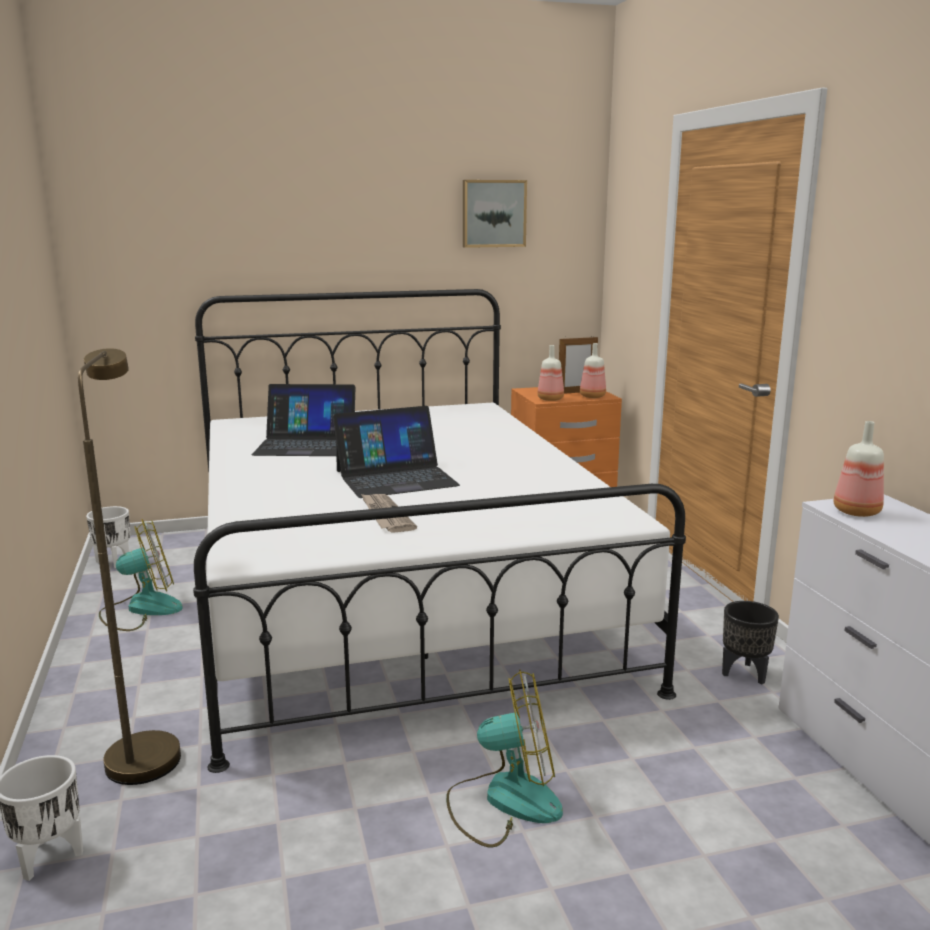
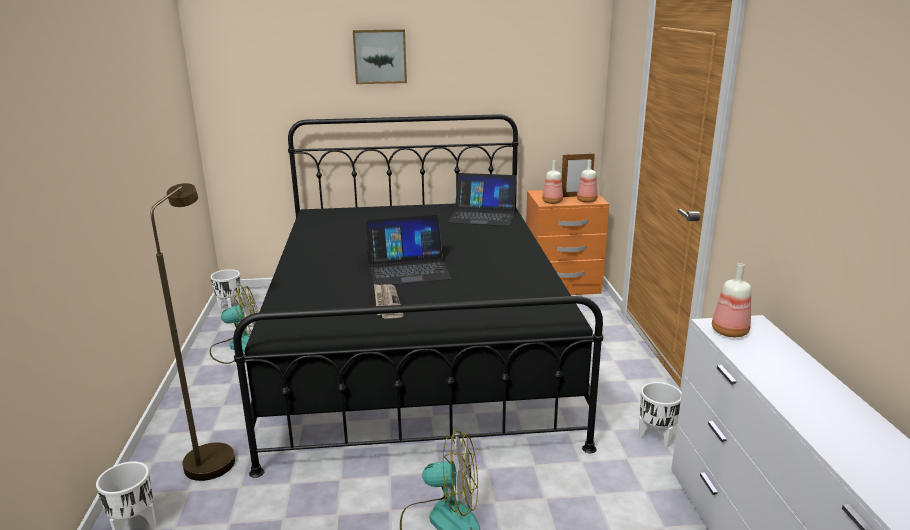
camera: 10 degrees right, 5 degrees up
white bed [193,289,686,773] -> black bed [233,114,603,478]
laptop [252,384,355,456] -> laptop moved to [447,173,517,226]
picture [463,180,527,248] -> picture moved to [353,29,407,84]
black planter [722,601,779,685] -> white planter [639,382,682,448]

